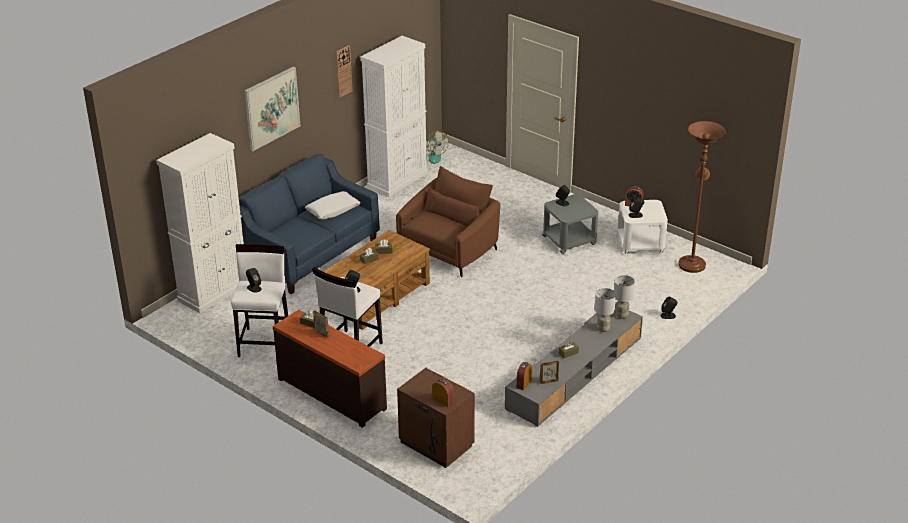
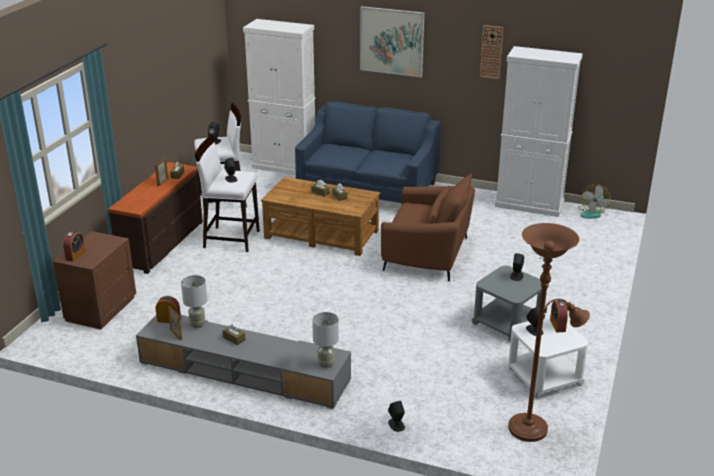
camera: 70 degrees right, 5 degrees down
white pillow [305,191,361,219] -> none
grey table lamp [595,288,616,332] -> grey table lamp moved to [181,275,207,328]

